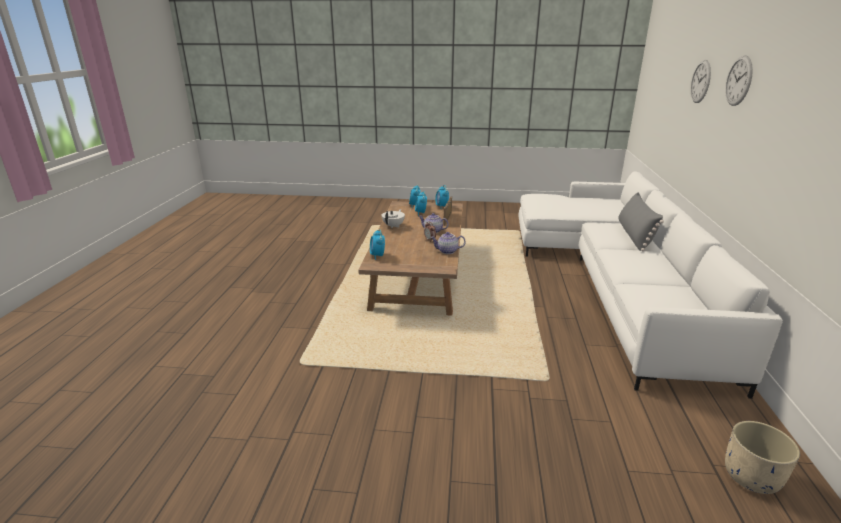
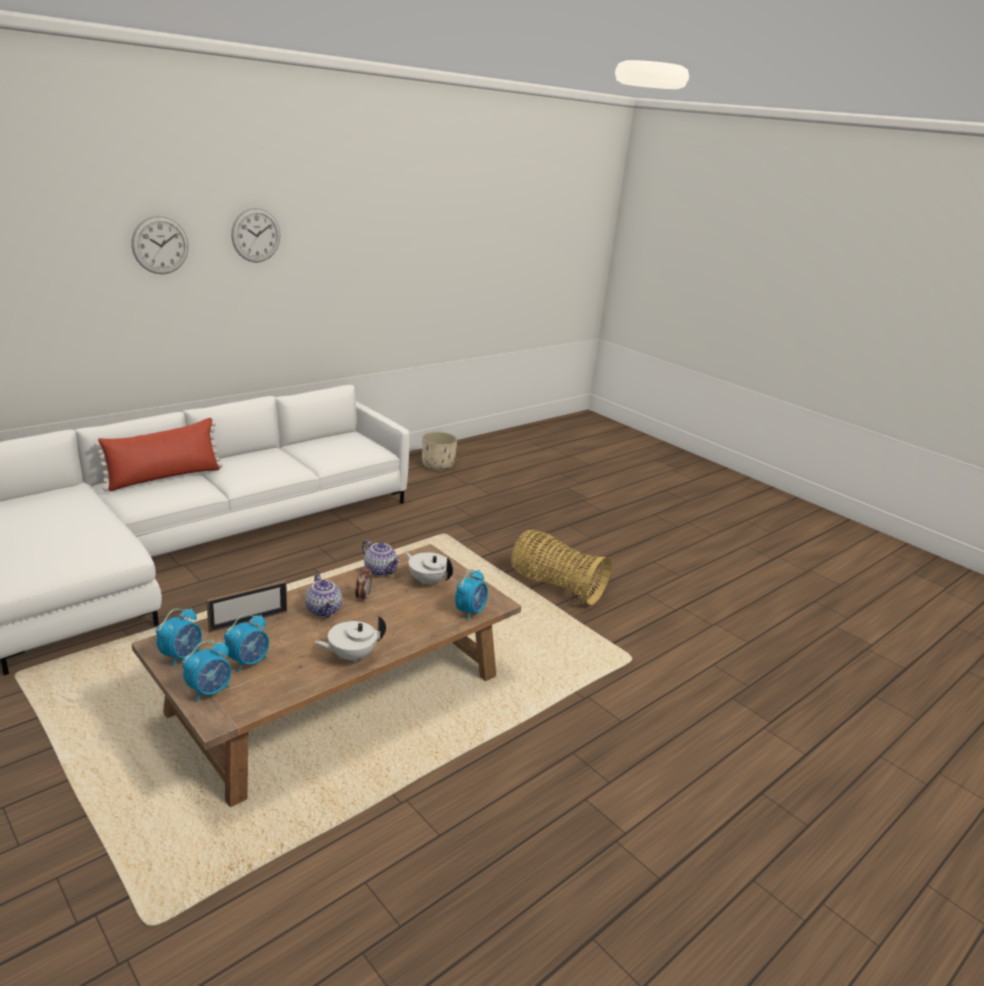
camera: 140 degrees left, 0 degrees up
grey pillow [618,192,664,251] -> red pillow [94,418,223,492]
wall clock [691,60,711,103] -> wall clock moved to [231,208,280,263]
none -> white teapot [404,551,453,586]
none -> basket [511,530,611,605]

